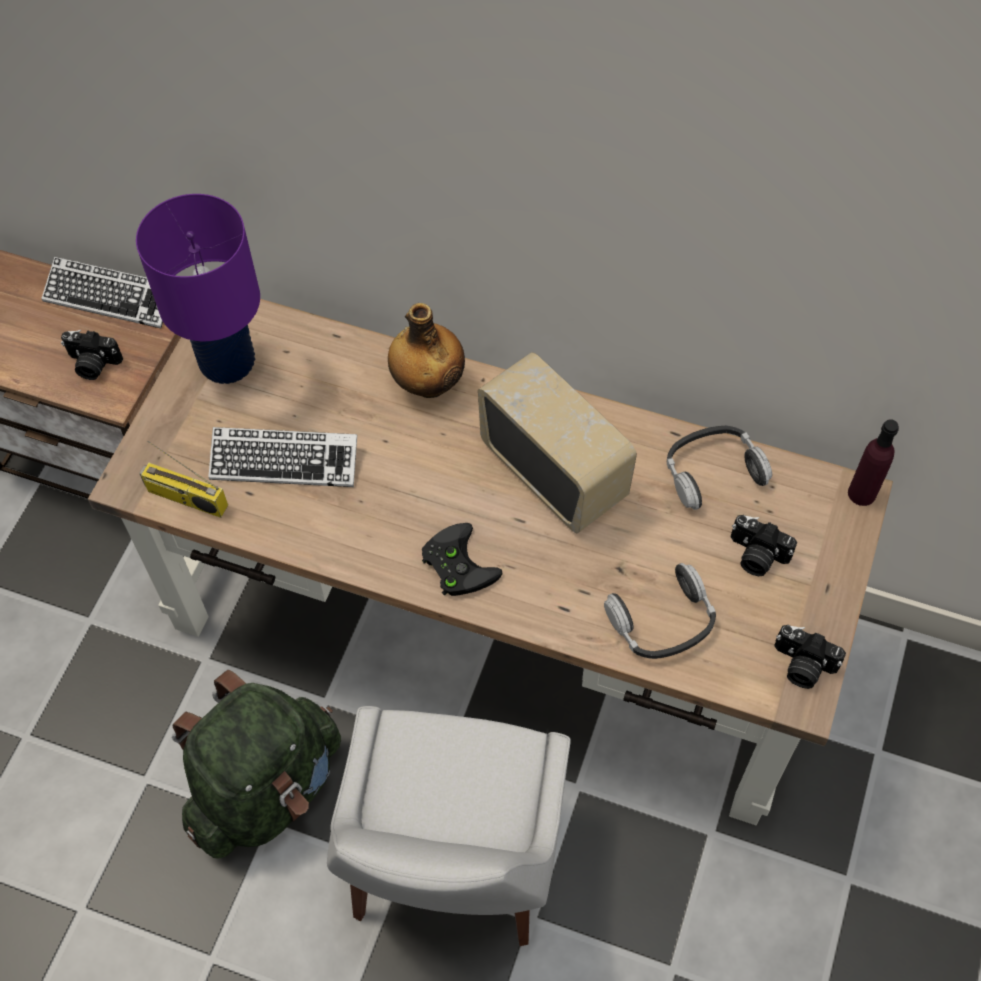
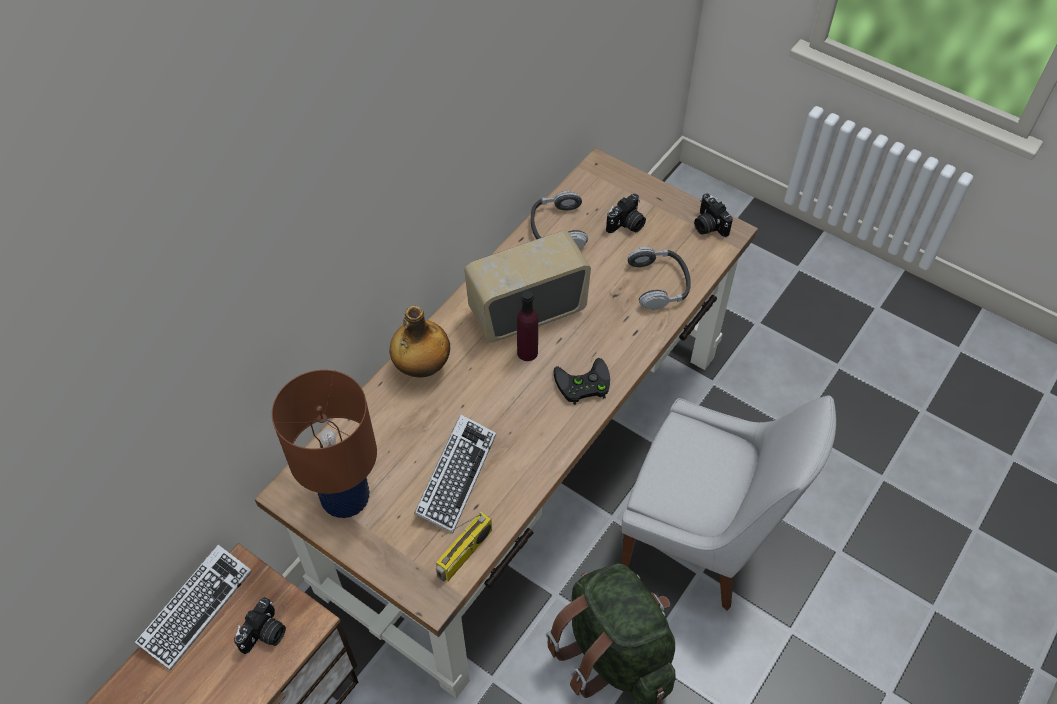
camera: 75 degrees left, 5 degrees down
purple table lamp [136,194,260,384] -> brown table lamp [272,370,377,518]
camera [774,625,846,689] -> camera turned 105 degrees clockwise [694,193,733,237]
purple bottle [848,419,899,506] -> purple bottle moved to [517,291,538,361]

